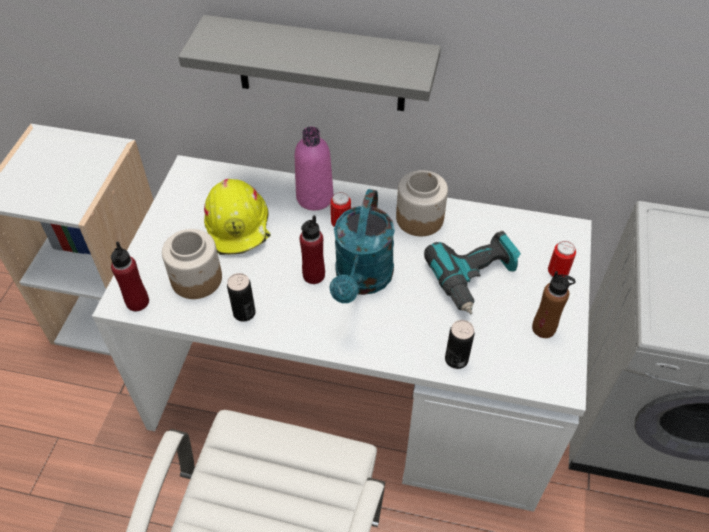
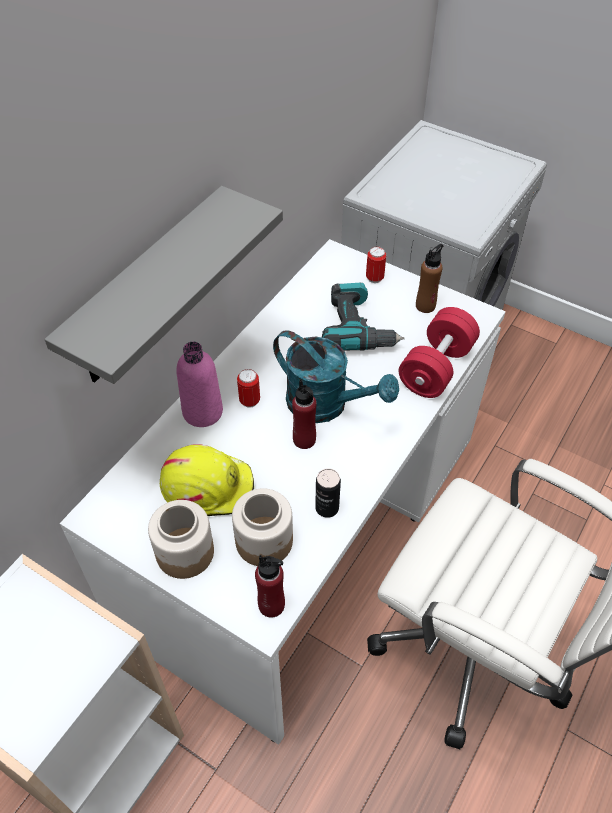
camera: 70 degrees left, 0 degrees up
jar [396,170,448,236] -> jar moved to [148,500,214,579]
can [445,320,475,369] -> red dumbbell [399,307,480,398]

